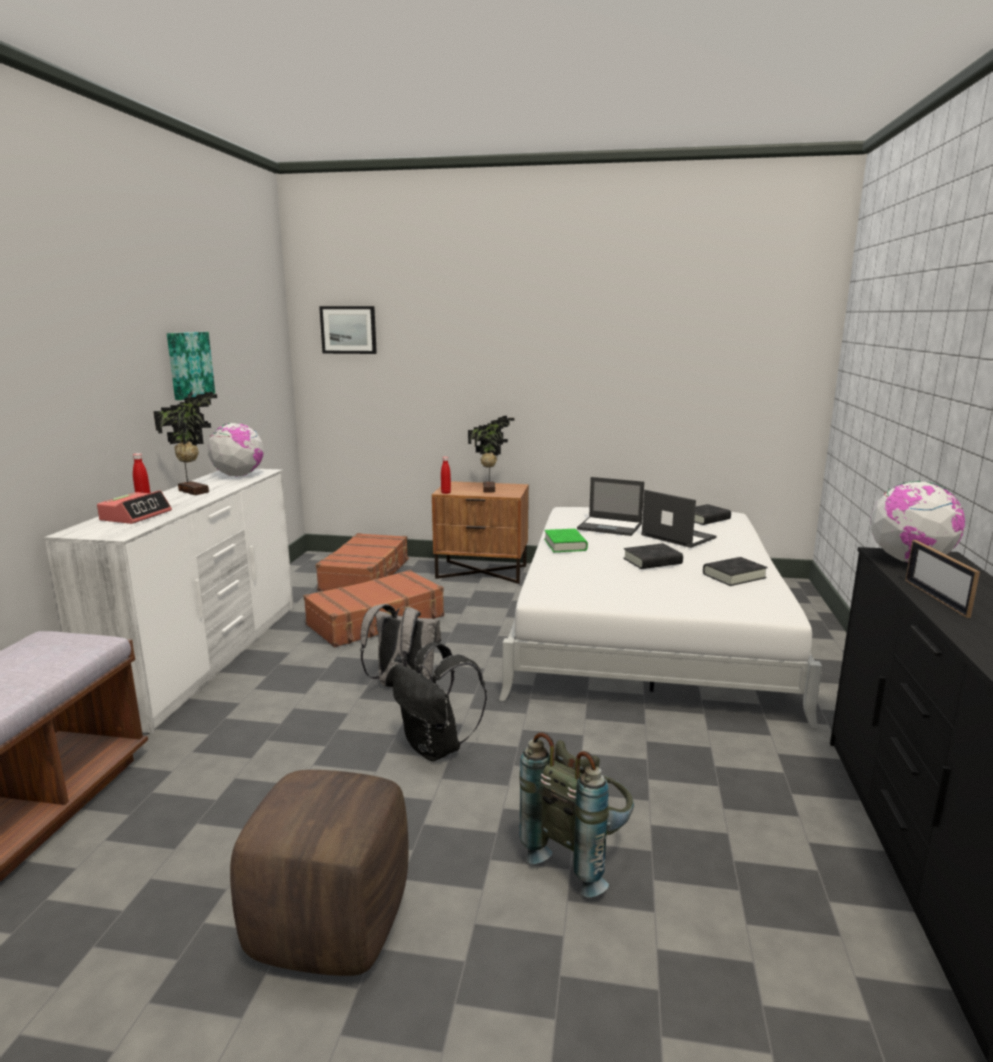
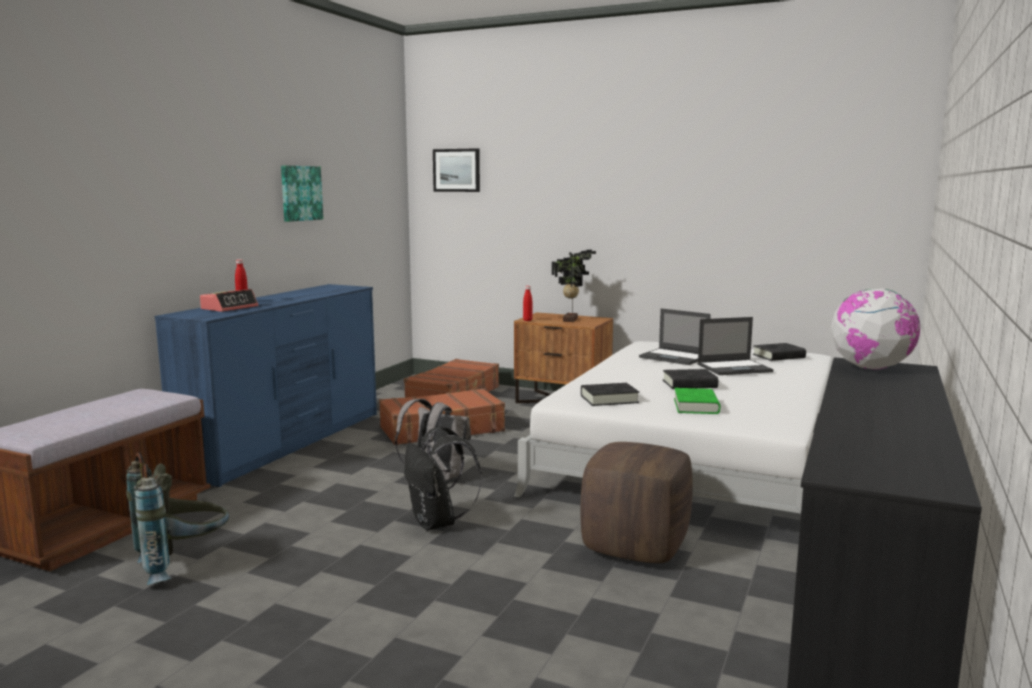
camera: 15 degrees right, 5 degrees down
white dresser [44,469,294,734] -> blue dresser [154,284,377,487]
potted plant [153,392,217,495] -> none
globe [208,423,264,476] -> none
brown ottoman [230,770,409,976] -> brown ottoman moved to [581,442,693,563]
grey backpack [519,732,634,898] -> grey backpack moved to [126,452,229,585]
green book [544,529,588,552] -> green book moved to [674,388,720,414]
laptop [641,490,717,548] -> laptop turned 105 degrees clockwise [697,317,774,375]
black book [703,557,768,586] -> black book moved to [581,383,639,406]
picture frame [905,540,980,618] -> none

